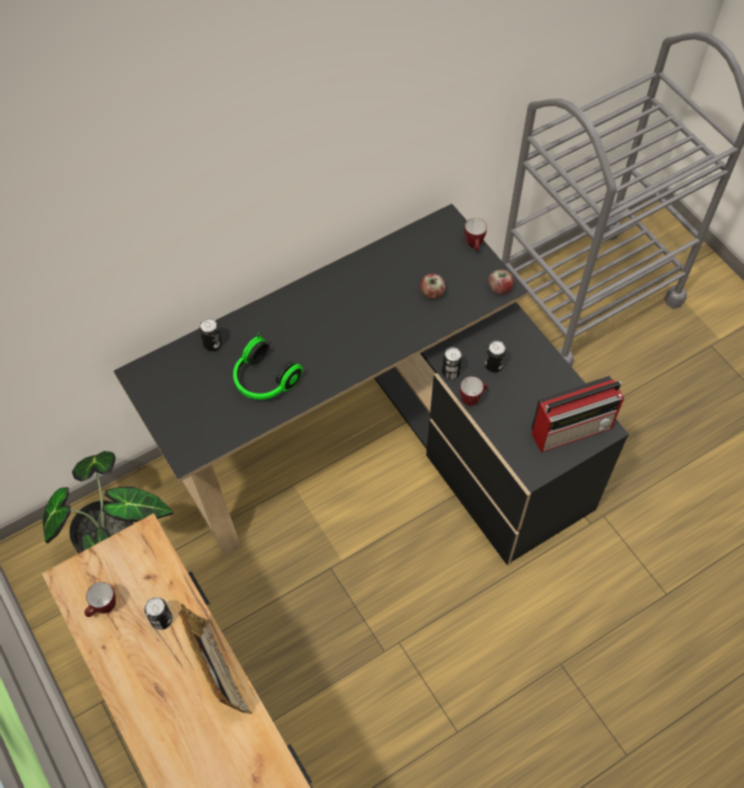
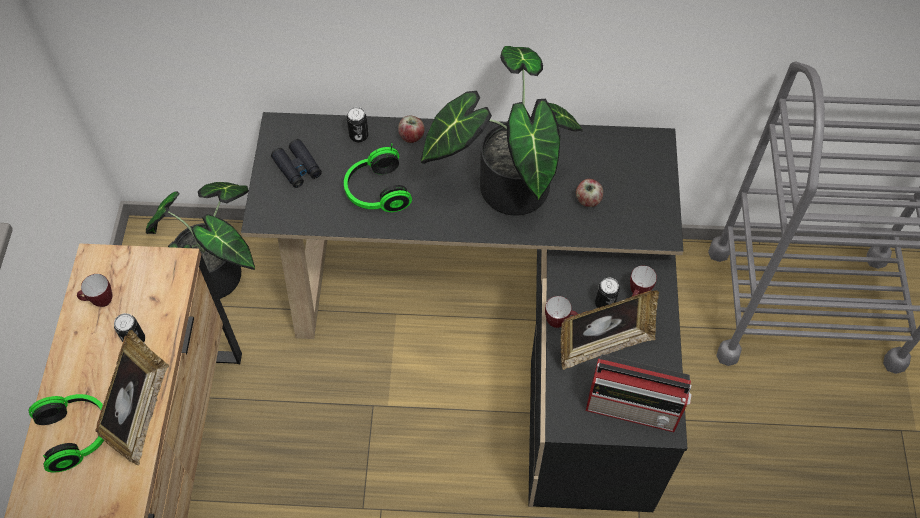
camera: 35 degrees right, 0 degrees up
can [442,347,462,379] -> none
mug [464,218,487,251] -> mug moved to [630,266,657,296]
apple [488,269,513,295] -> apple moved to [398,116,425,143]
none -> headphones [29,394,104,472]
none -> black binoculars [271,139,322,188]
none -> potted plant [421,46,583,216]
none -> picture frame [561,290,659,370]

